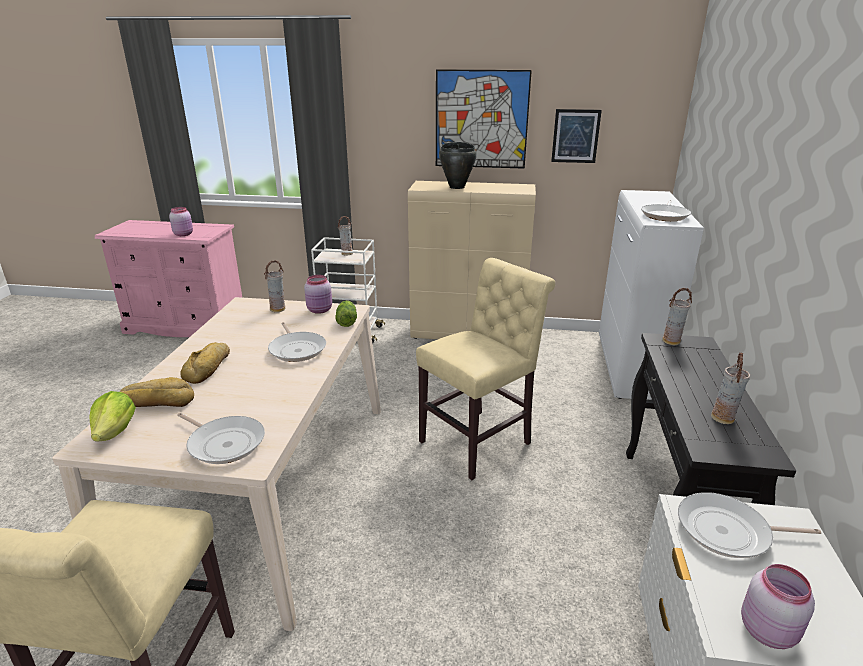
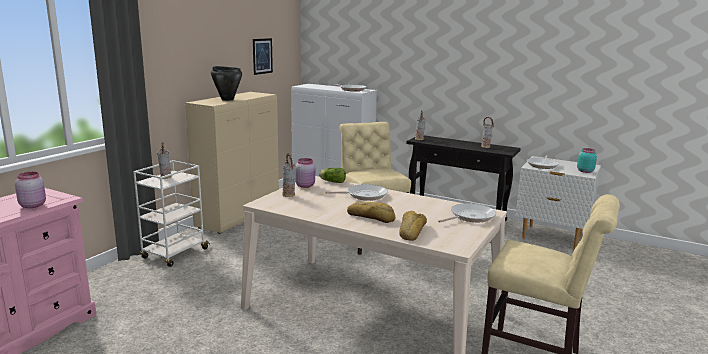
camera: 70 degrees left, 10 degrees down
lettuce [90,391,136,441] -> none
picture [436,69,532,169] -> none
pink jar [741,564,815,649] -> turquoise jar [577,148,597,173]

